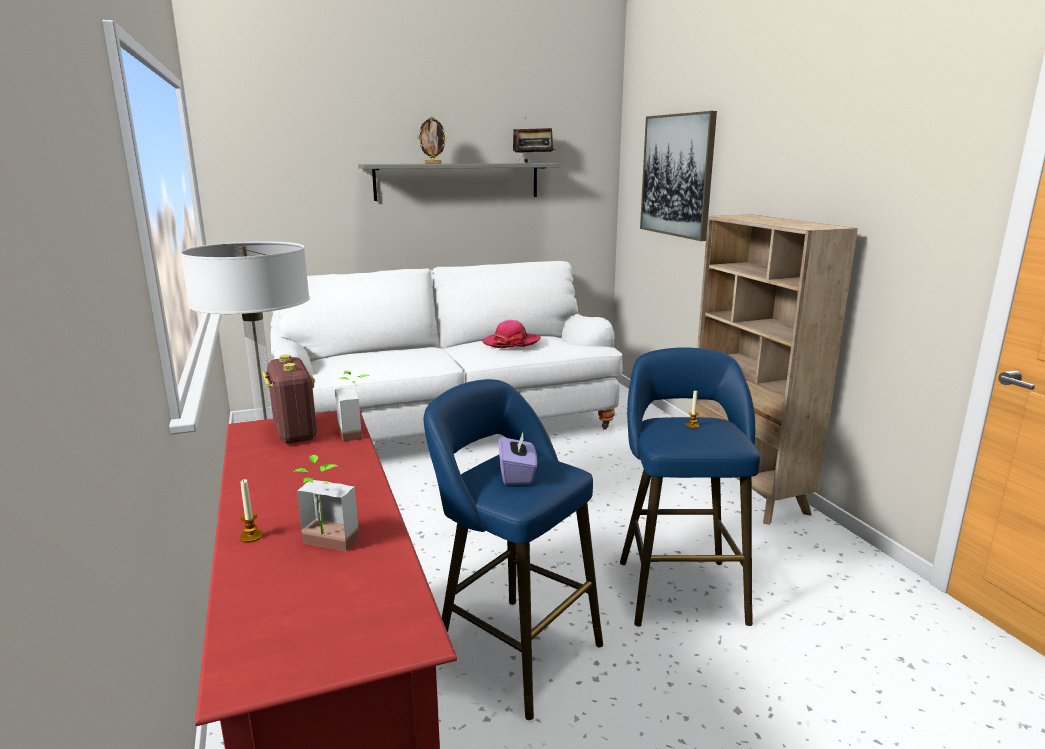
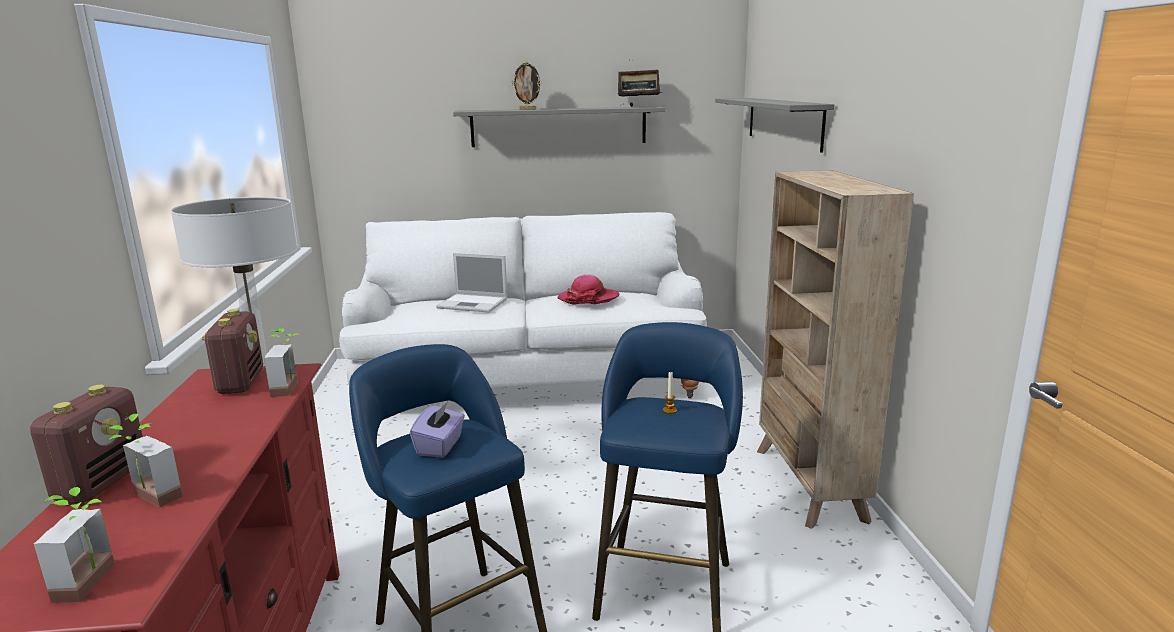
camera: 15 degrees right, 0 degrees up
candle [240,479,263,543] -> radio [30,385,143,503]
picture [640,111,717,241] -> grey shelf [715,98,834,153]
none -> potted plant [34,487,115,603]
none -> laptop [436,253,508,313]

